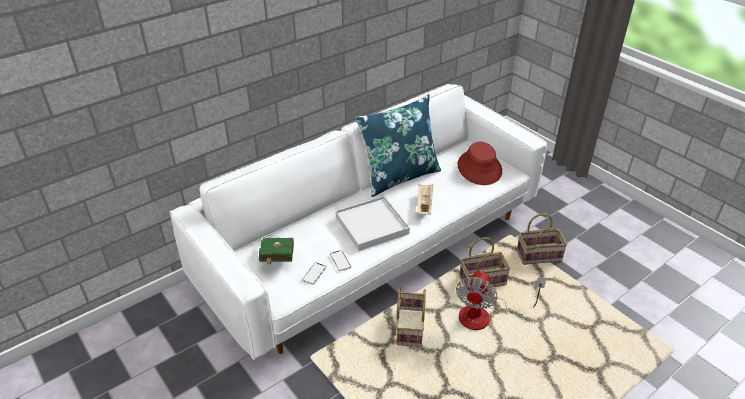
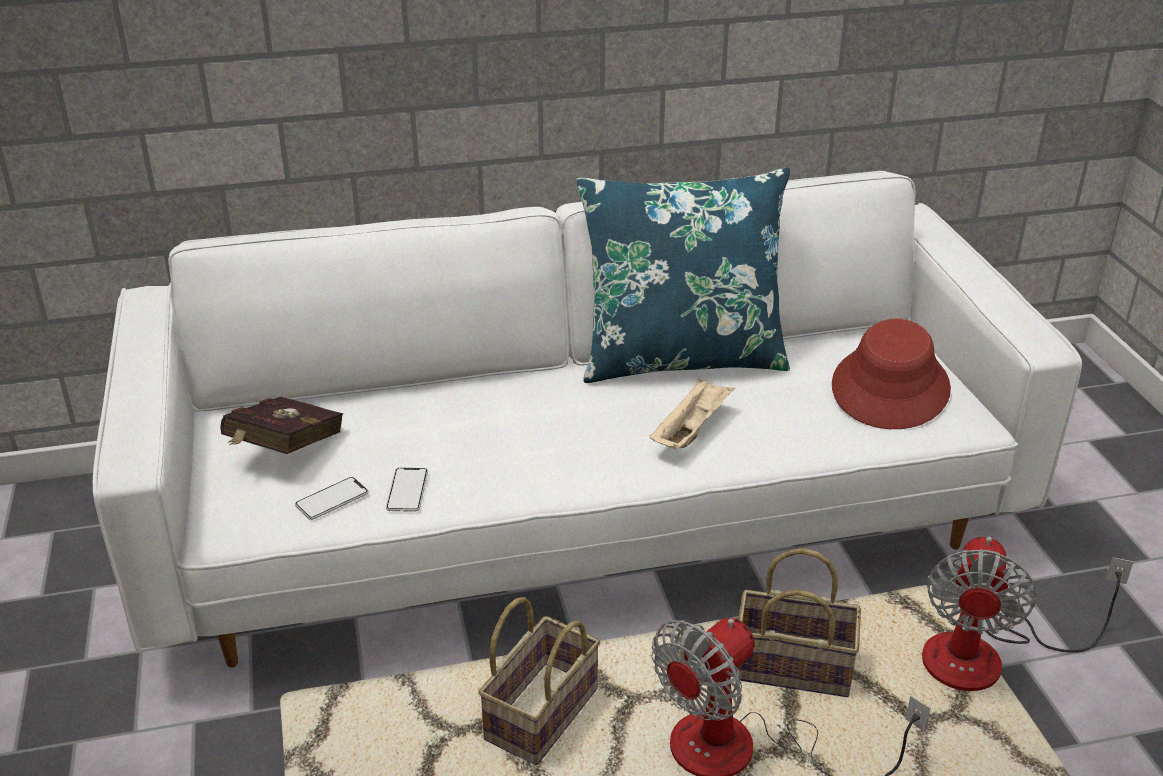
camera: 25 degrees right, 5 degrees down
green book [259,238,294,265] -> red book [220,397,343,454]
white tray [335,196,410,251] -> none
basket [517,213,567,265] -> fan [922,537,1134,691]

